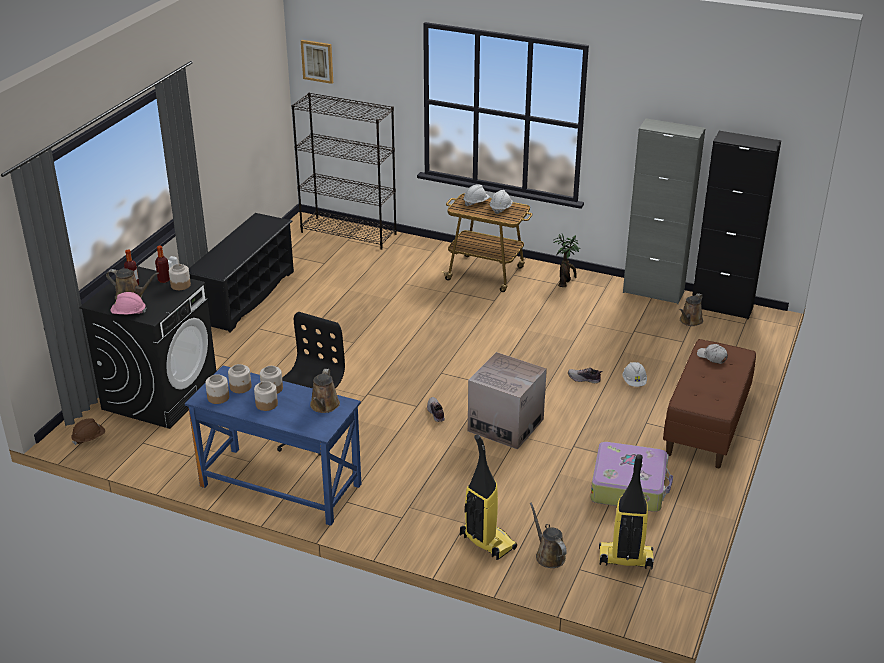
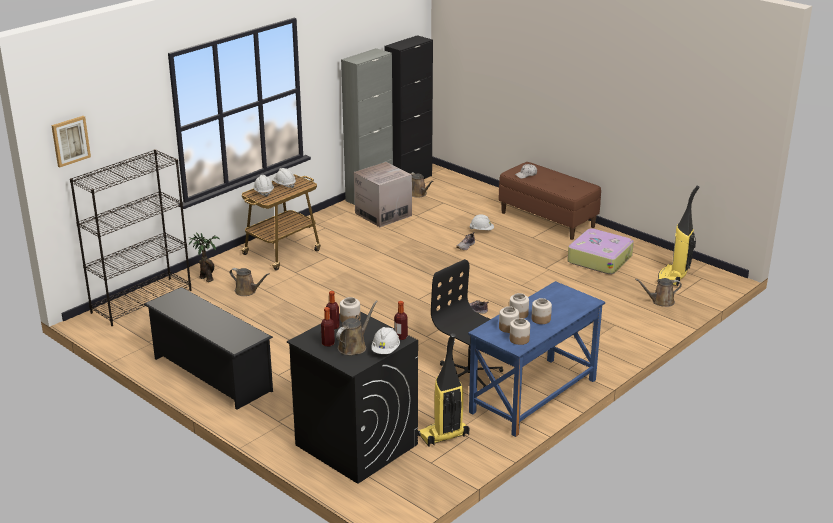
camera: 70 degrees left, 5 degrees down
brown hard hat [71,419,105,445] -> none
pink hard hat [110,292,146,314] -> white hard hat [372,327,400,354]
brown watering can [310,369,340,413] -> brown watering can moved to [230,268,270,296]
vacuum cleaner [460,434,517,560] -> vacuum cleaner moved to [418,333,469,447]
cardboard box [468,352,547,449] -> cardboard box moved to [354,162,412,227]
potted plant [553,234,580,287] -> potted plant moved to [189,232,220,282]
none -> bottle [394,301,408,340]

